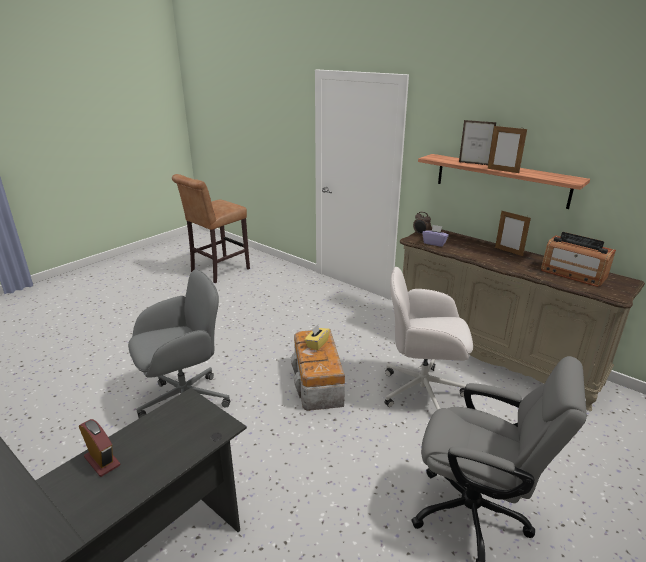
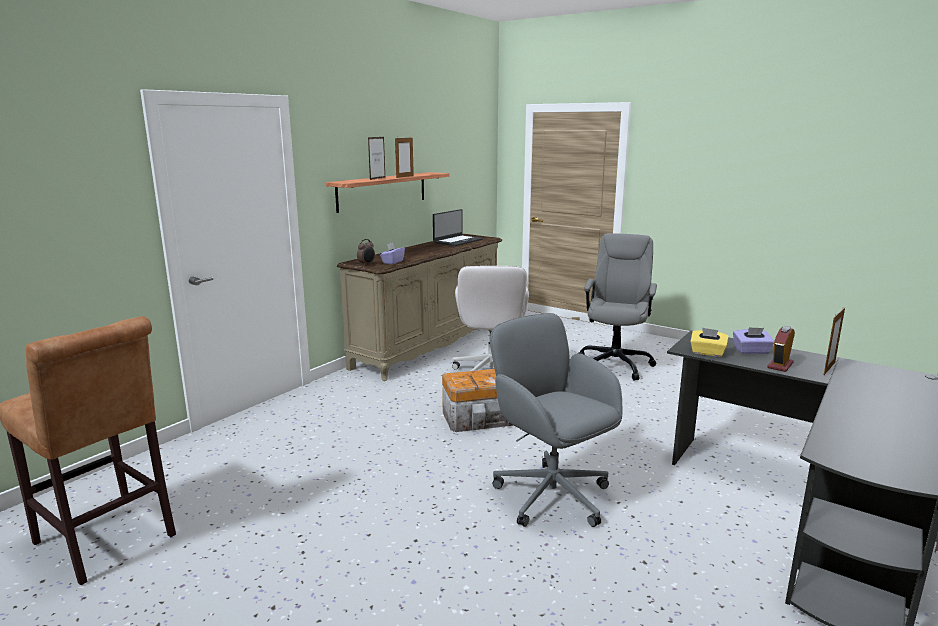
camera: 95 degrees left, 10 degrees down
yellow tissue box [305,325,330,350] -> yellow tissue box moved to [690,328,729,357]
picture frame [495,210,531,256] -> picture frame moved to [824,307,845,375]
radio [541,232,616,287] -> laptop [433,209,483,246]
none -> purple tissue box [733,327,774,354]

